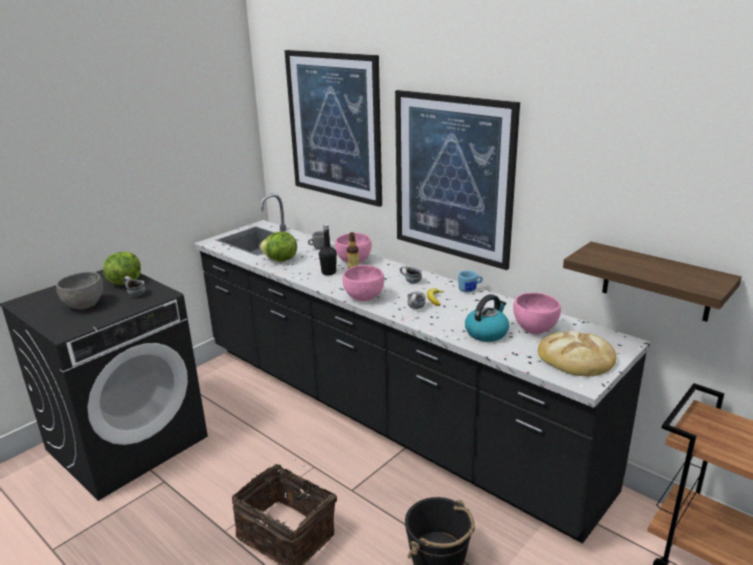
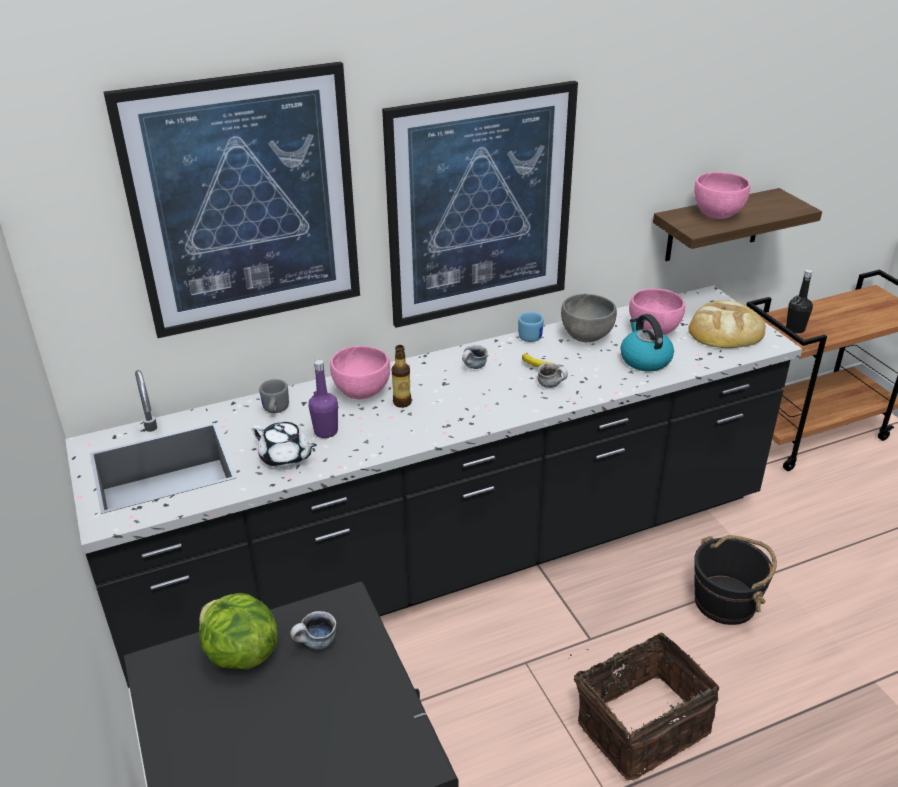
camera: 65 degrees left, 10 degrees up
grey bowl [56,272,103,309] -> grey bowl moved to [561,294,617,342]
lettuce [260,232,297,262] -> white teapot [252,422,317,468]
black bottle [319,224,337,275] -> black bottle moved to [786,270,813,333]
pink bowl [343,265,384,301] -> pink bowl moved to [694,172,750,219]
none -> purple bottle [309,360,338,438]

